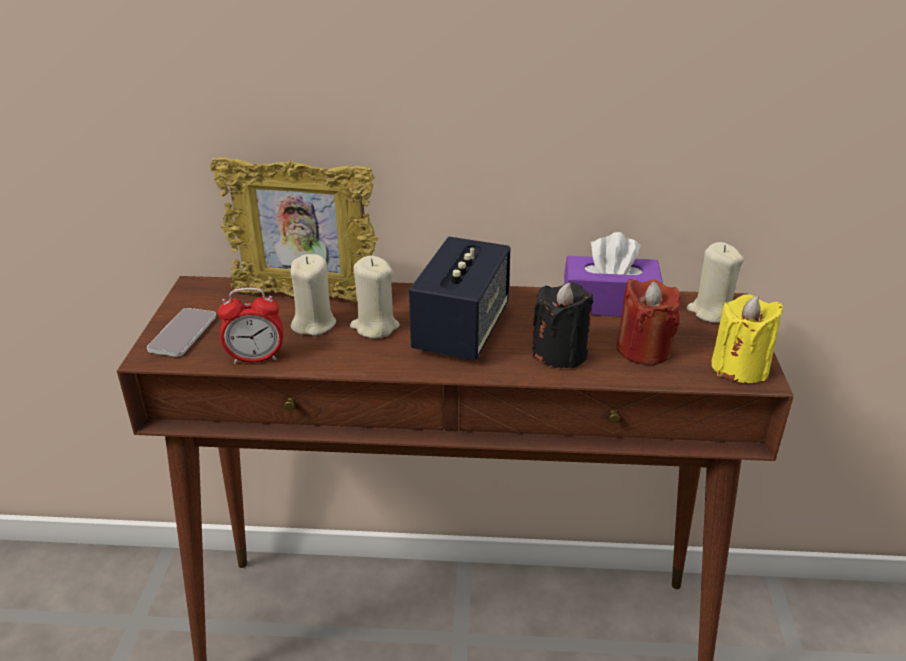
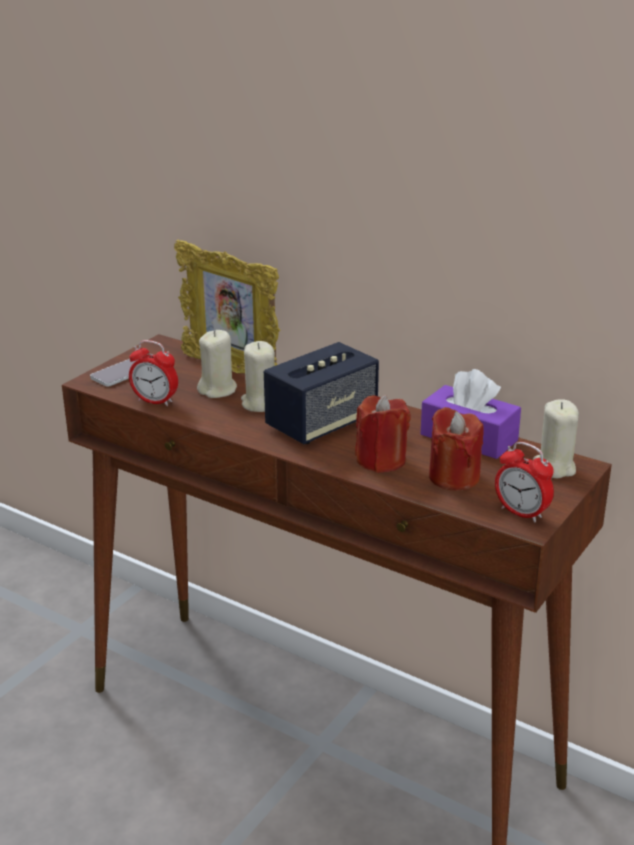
camera: 30 degrees right, 5 degrees down
black candle [532,283,593,369] -> red candle [355,395,411,473]
yellow candle [711,294,783,383] -> alarm clock [495,442,554,522]

